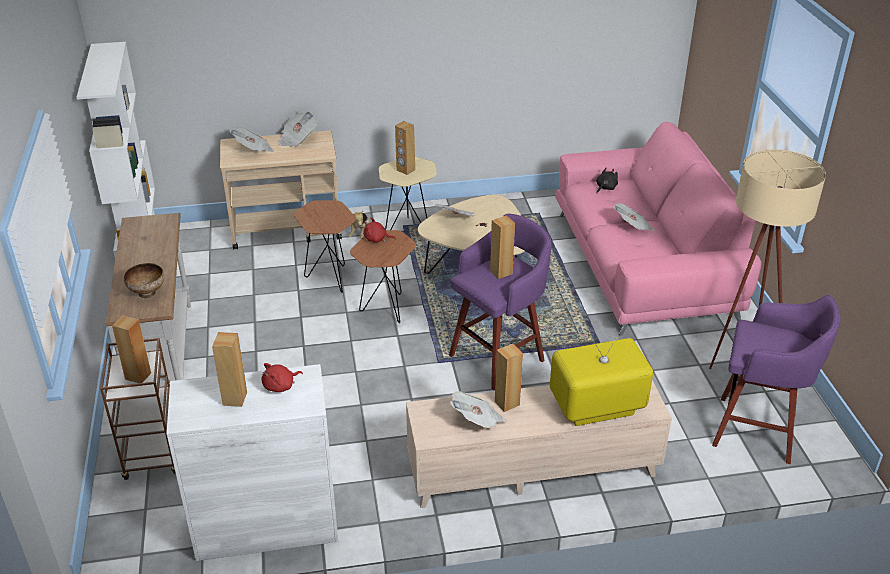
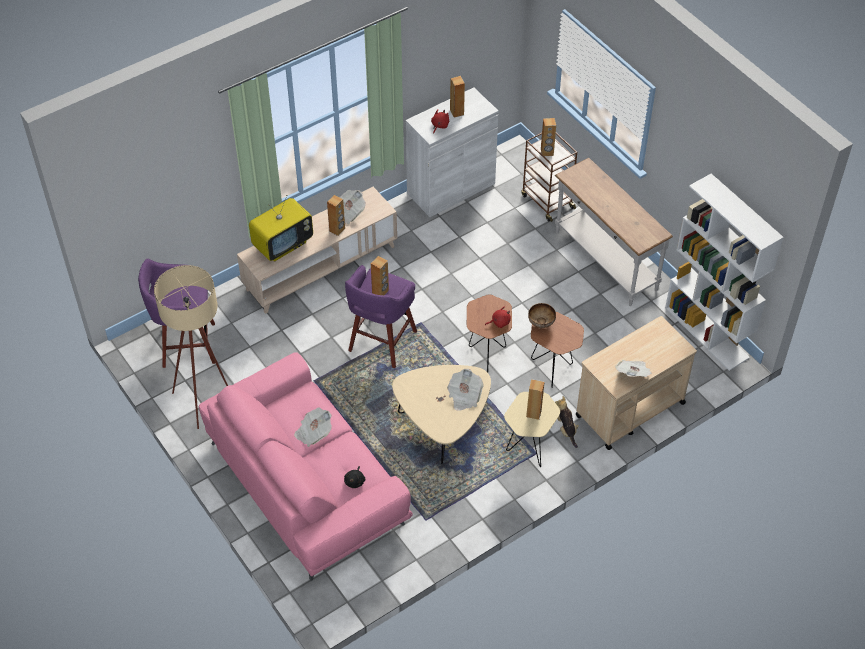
camera: 155 degrees right, 15 degrees up
bowl [124,263,164,298] -> bowl moved to [528,303,556,328]
newspaper [229,128,274,152] -> none

